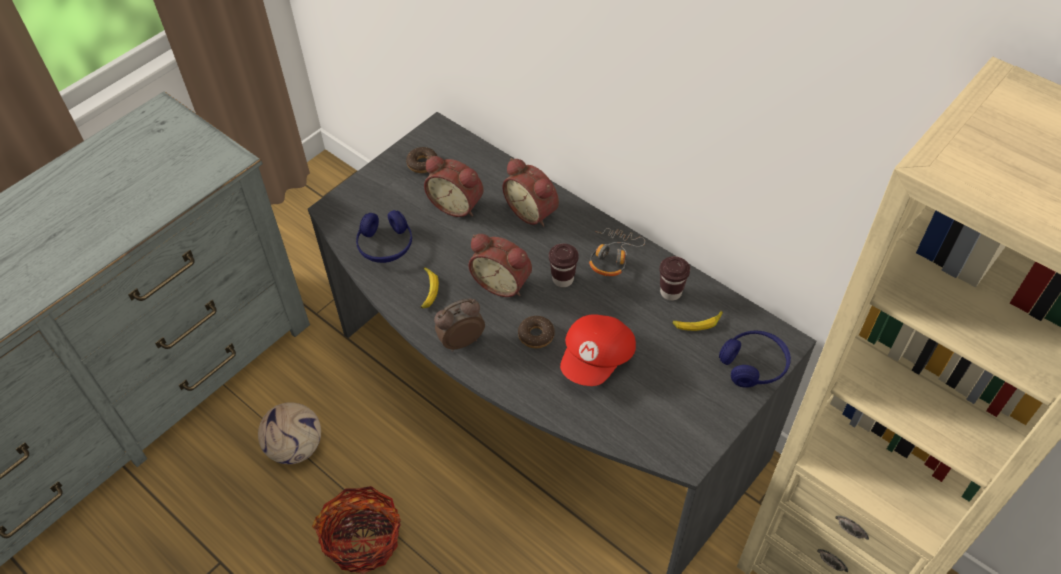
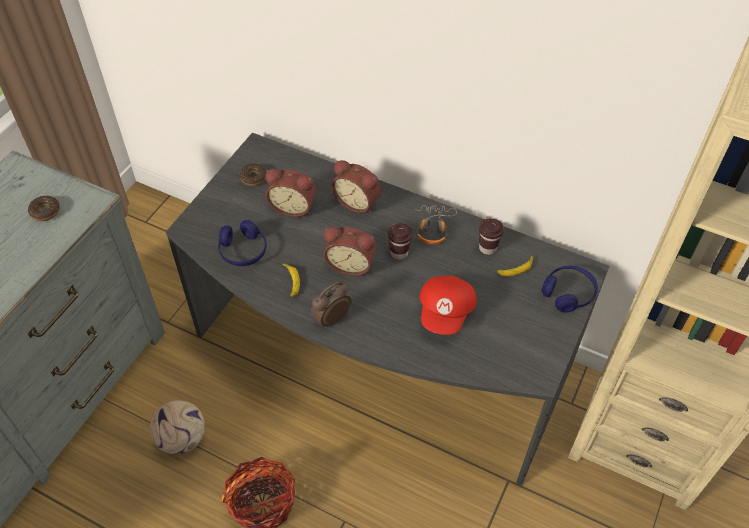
camera: 15 degrees left, 0 degrees up
donut [518,316,555,348] -> donut moved to [28,196,60,221]

